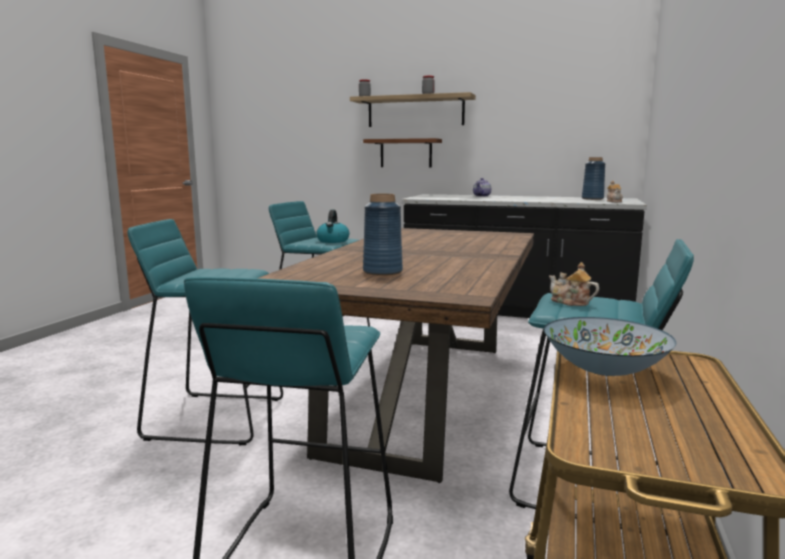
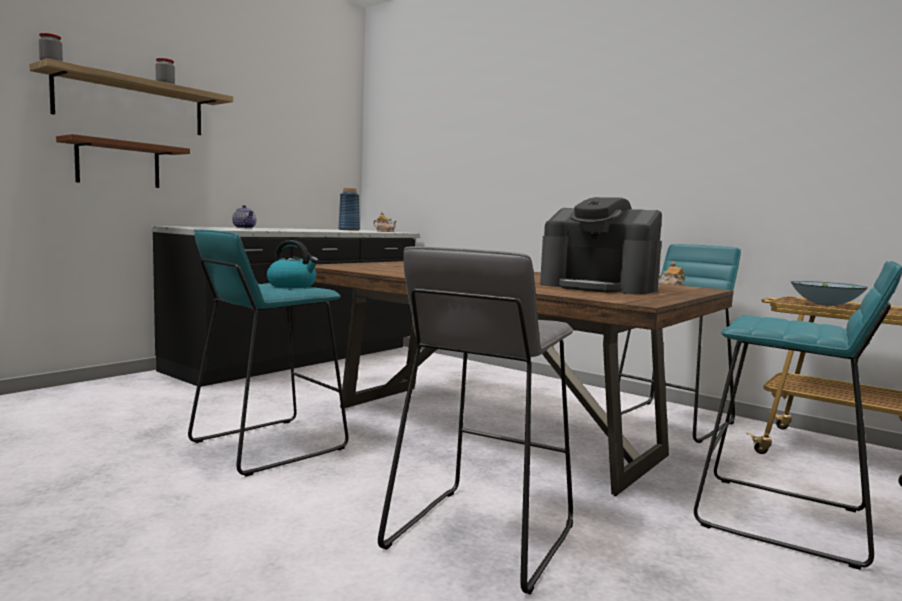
camera: 70 degrees left, 5 degrees down
turquoise stool [127,219,283,445] -> grey stool [378,247,573,594]
blue vase [363,194,403,276] -> coffee machine [540,197,662,295]

